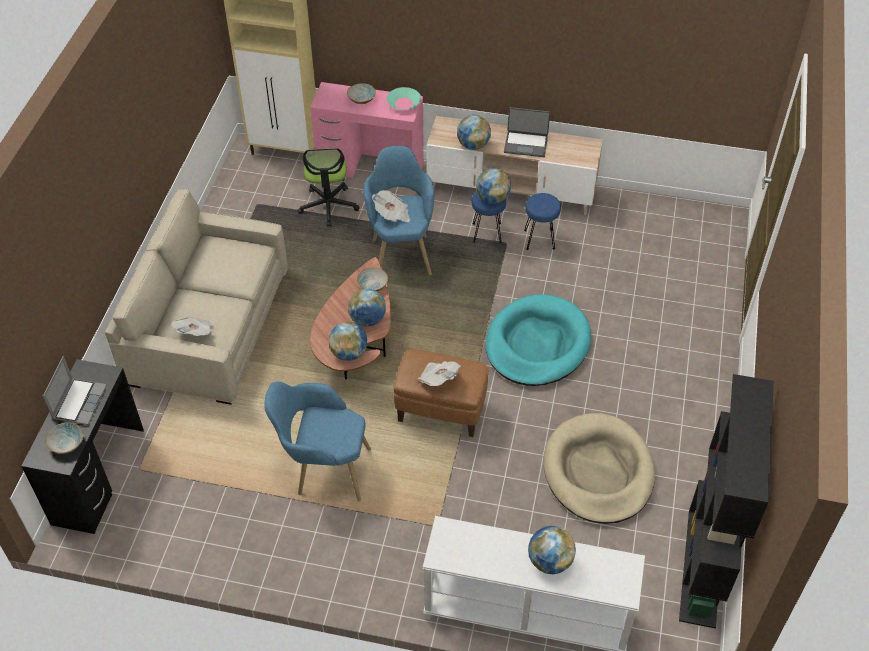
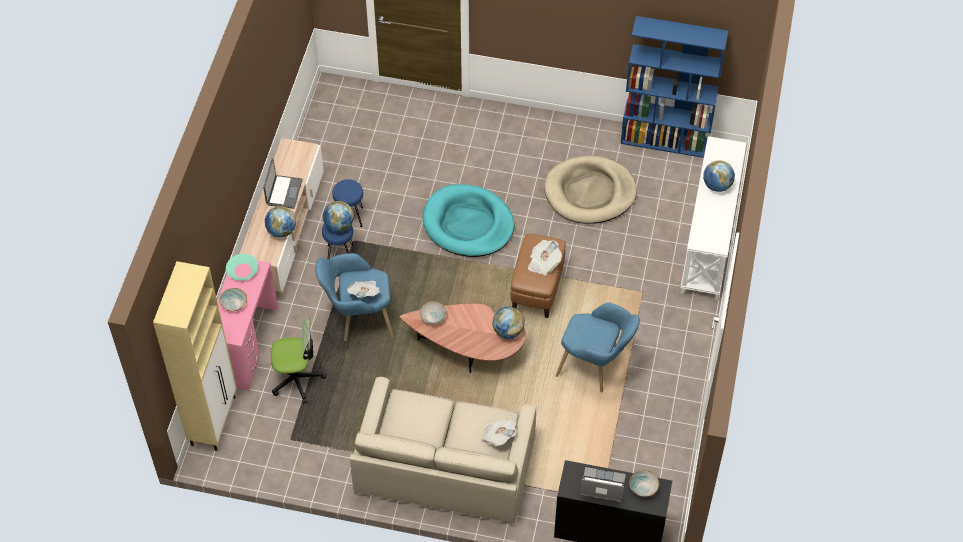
camera: 90 degrees left, 5 degrees up
blue armchair [264,382,371,502] -> blue armchair turned 75 degrees counterclockwise [556,302,640,392]
globe [348,288,386,326] -> none
black bookcase [679,374,774,628] -> blue bookcase [620,16,728,158]

